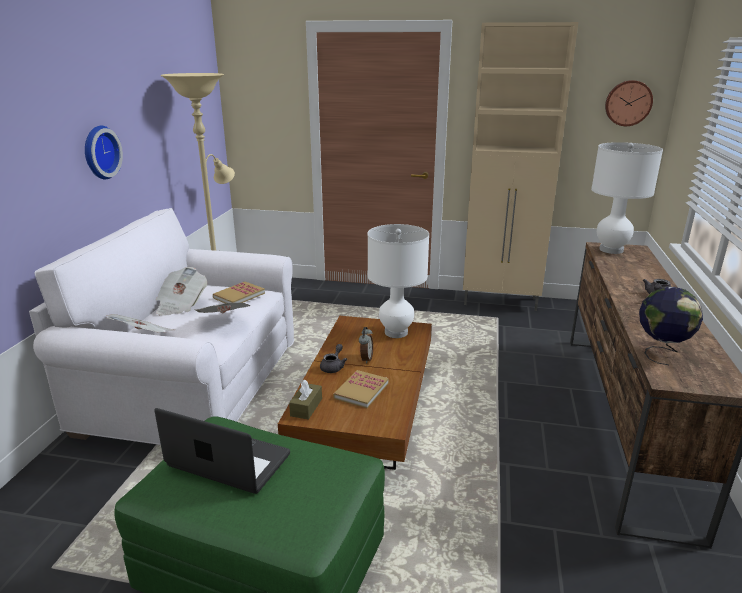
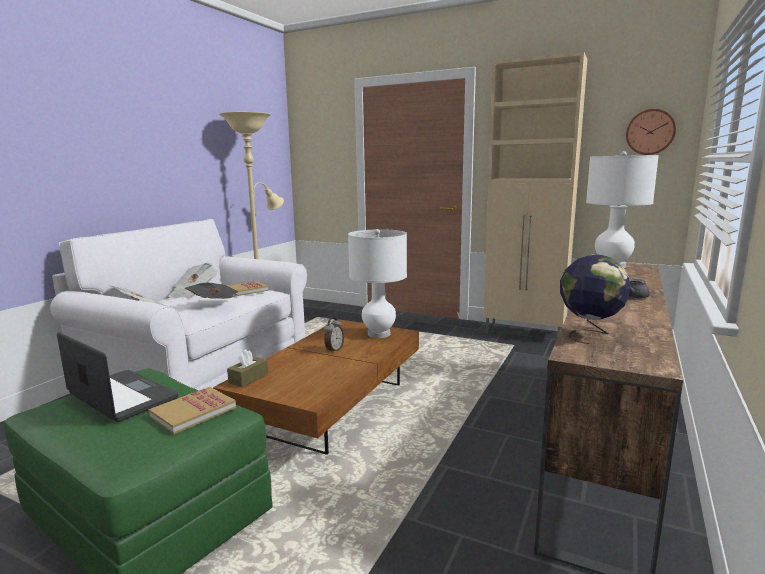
camera: 15 degrees right, 10 degrees down
wall clock [85,126,123,179] -> none
grey teapot [320,344,347,373] -> none
book [333,370,389,408] -> book moved to [148,387,236,434]

